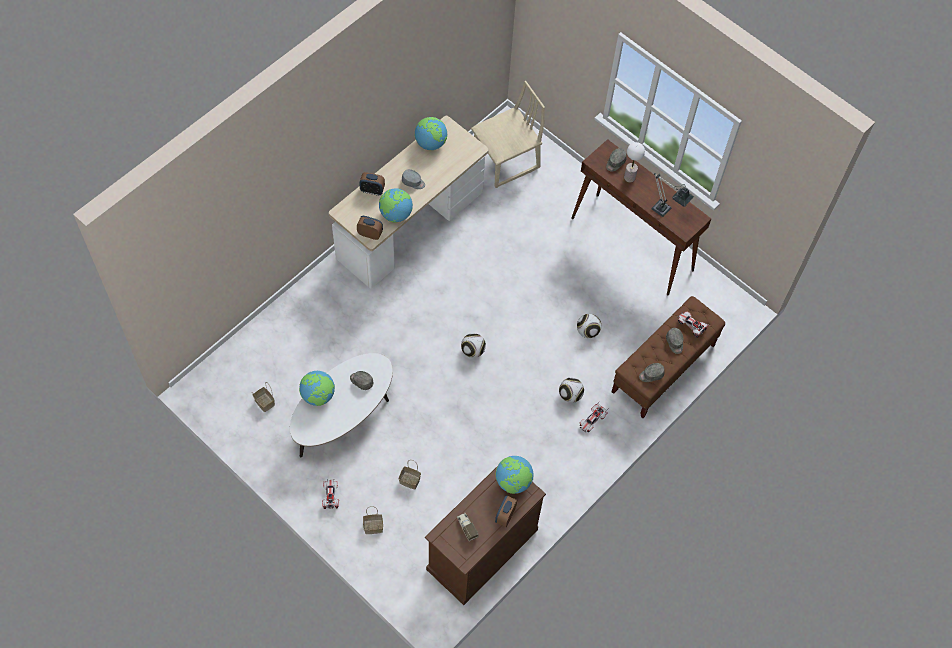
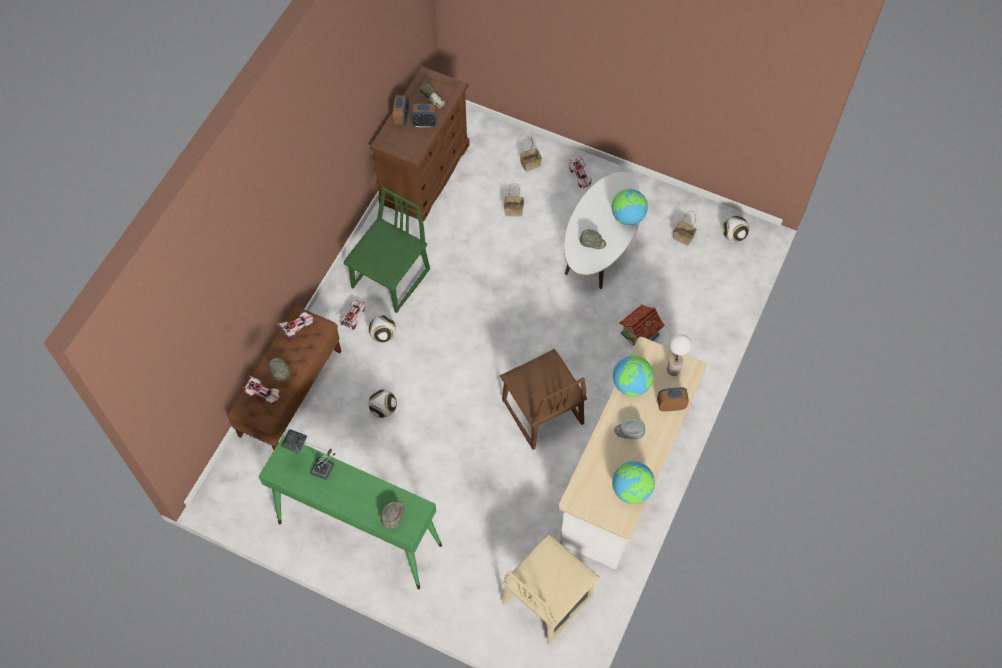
camera: 165 degrees right, 0 degrees up
alarm clock [357,216,383,240] -> alarm clock moved to [411,104,437,128]
football [461,333,486,358] -> football moved to [723,216,749,242]
globe [496,456,533,494] -> none
brown console table [571,139,711,295] -> green console table [258,435,442,589]
table lamp [624,142,645,183] -> table lamp moved to [667,334,691,376]
grey cap [639,363,665,382] -> toy car [277,312,315,340]
none -> green chair [343,187,430,313]
none -> brown chair [500,349,587,450]
none -> toy house [619,305,665,346]

